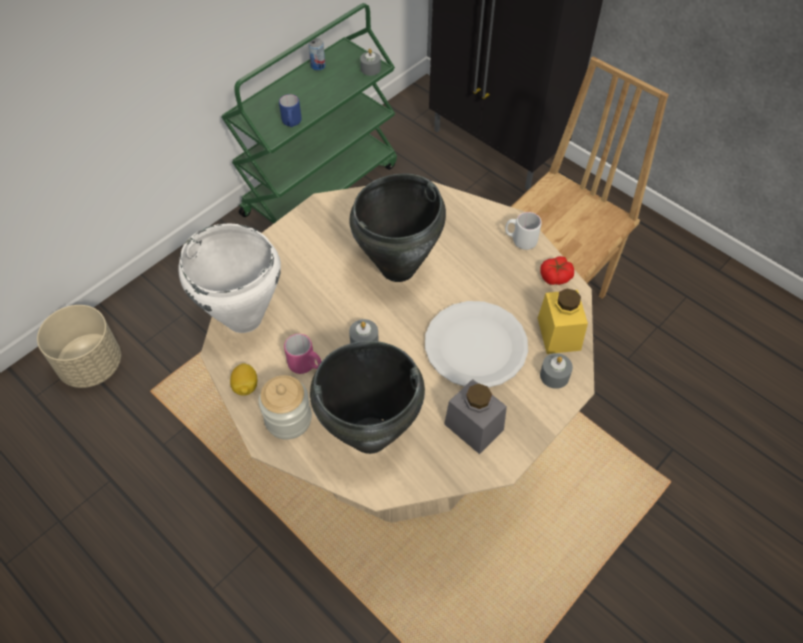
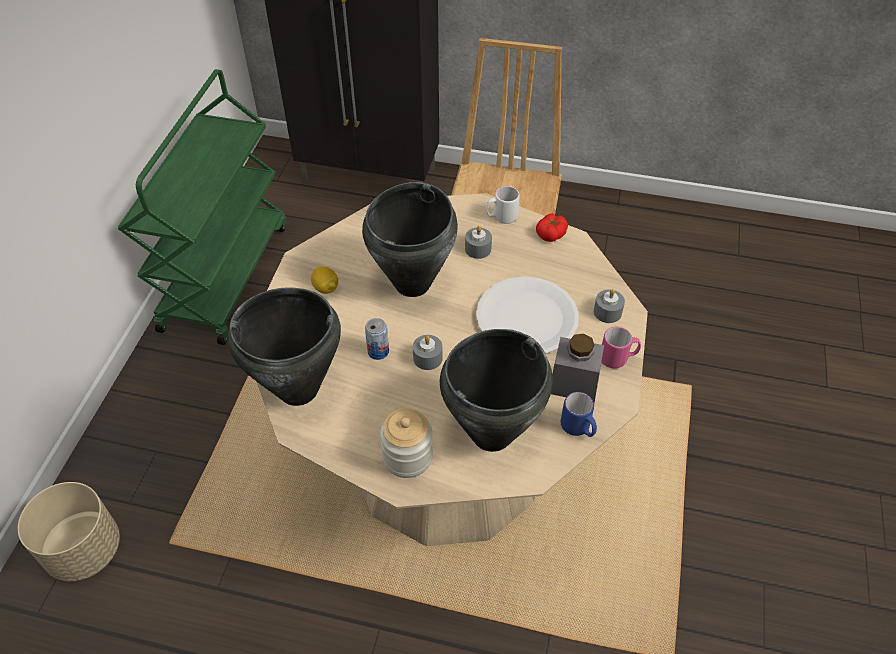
camera: 30 degrees left, 5 degrees down
white cooking pot [178,224,281,333] -> black cooking pot [228,287,341,406]
lemon [230,363,257,396] -> lemon moved to [311,266,338,294]
blue mug [279,94,302,127] -> blue mug moved to [561,392,597,437]
pink mug [284,334,322,374] -> pink mug moved to [602,327,641,369]
can [308,38,326,70] -> can moved to [365,318,389,360]
grey candle [360,49,381,76] -> grey candle moved to [465,226,492,259]
yellow jar [538,288,588,354] -> none

